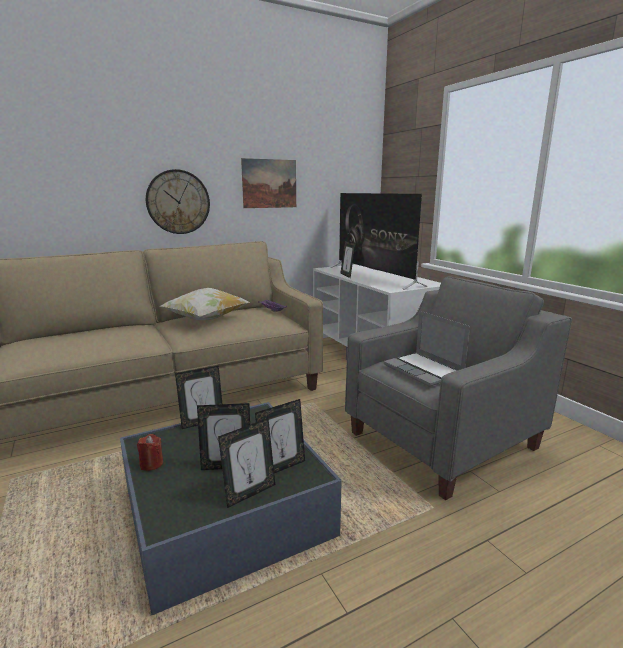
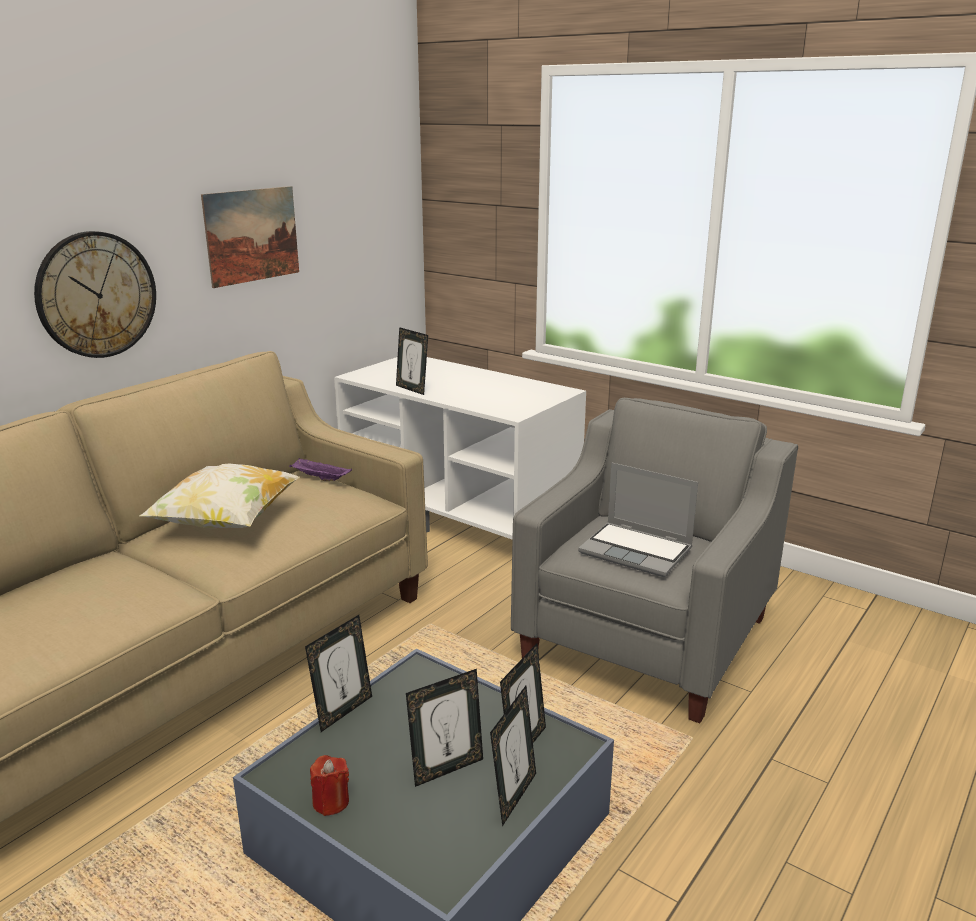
camera: 25 degrees left, 5 degrees up
television [330,193,428,290] -> none

